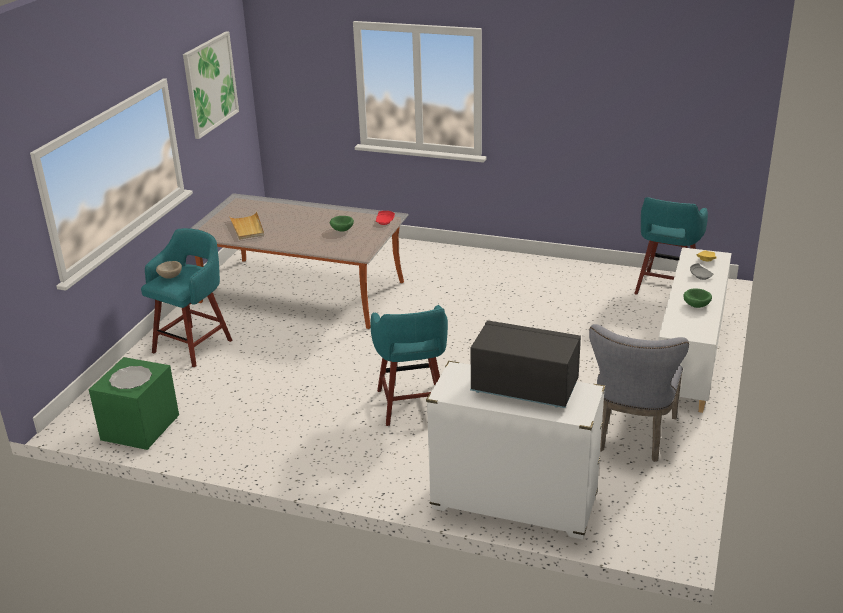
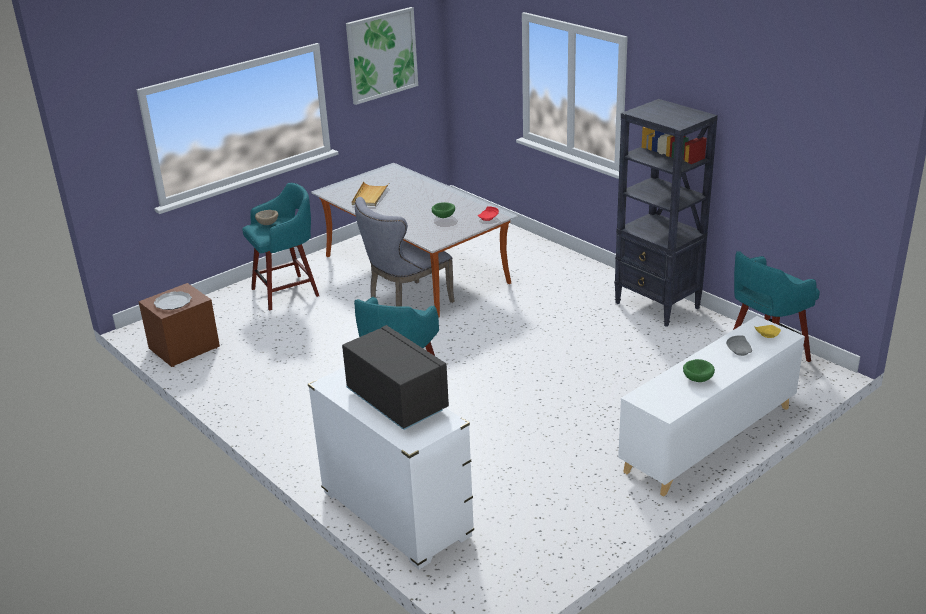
camera: 30 degrees right, 0 degrees up
green nightstand [89,357,179,450] -> brown nightstand [138,283,220,367]
grey chair [589,324,689,462] -> grey chair moved to [355,197,455,307]
none -> black bookcase [614,99,718,327]

